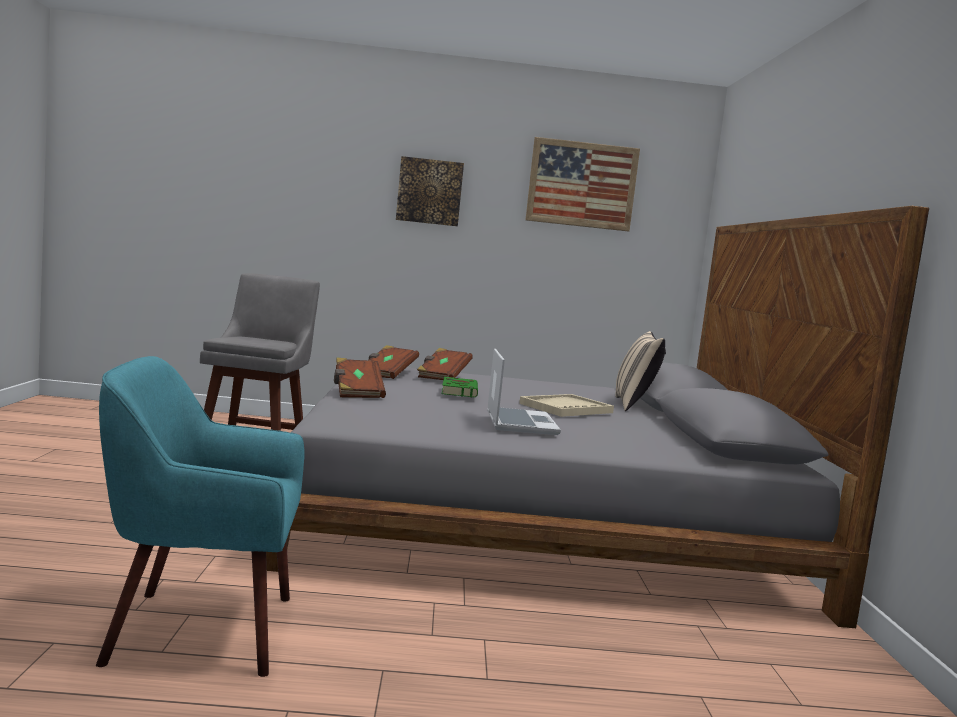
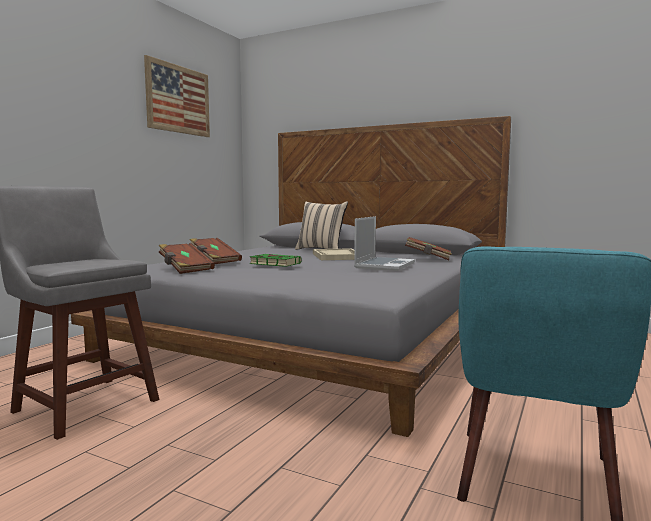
camera: 60 degrees left, 0 degrees up
brown book [334,357,386,398] -> brown book moved to [405,237,452,260]
picture [396,156,464,226] -> none
laptop [487,349,561,435] -> laptop turned 90 degrees clockwise [354,216,415,271]

